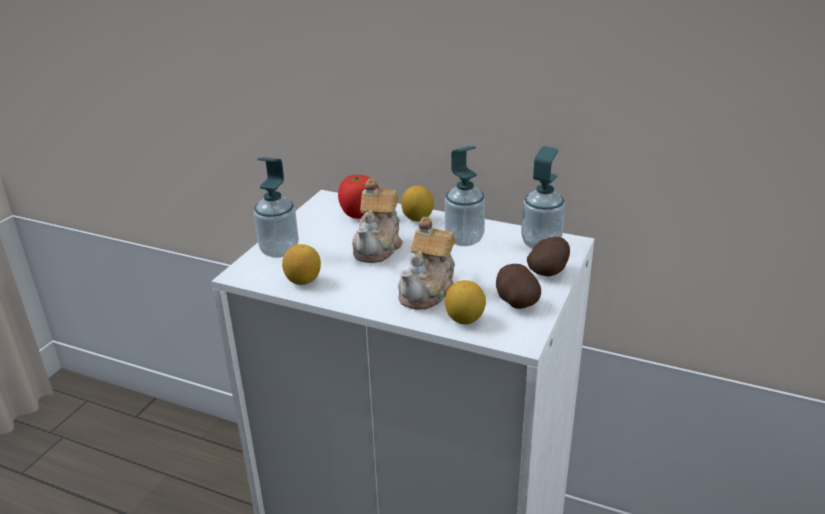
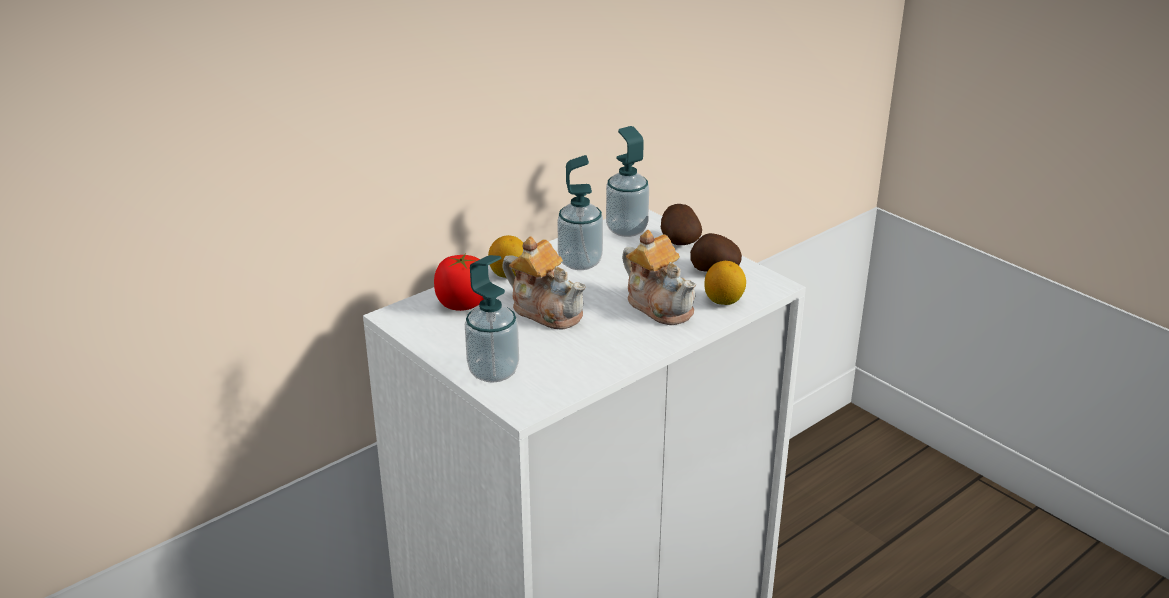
camera: 65 degrees left, 0 degrees up
lemon [282,244,321,285] -> none

